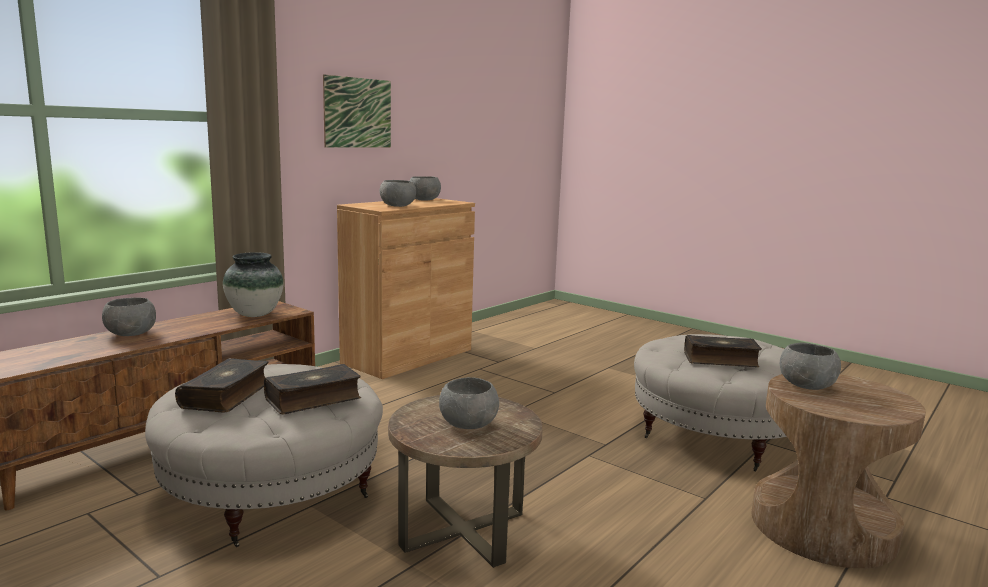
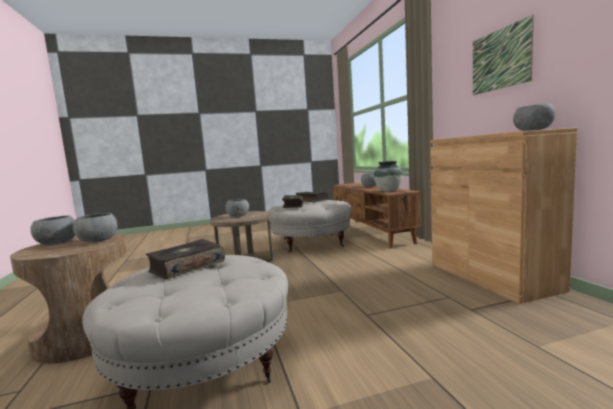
camera: 125 degrees right, 5 degrees down
grey bowl [379,180,416,207] -> grey bowl moved to [31,216,75,245]

